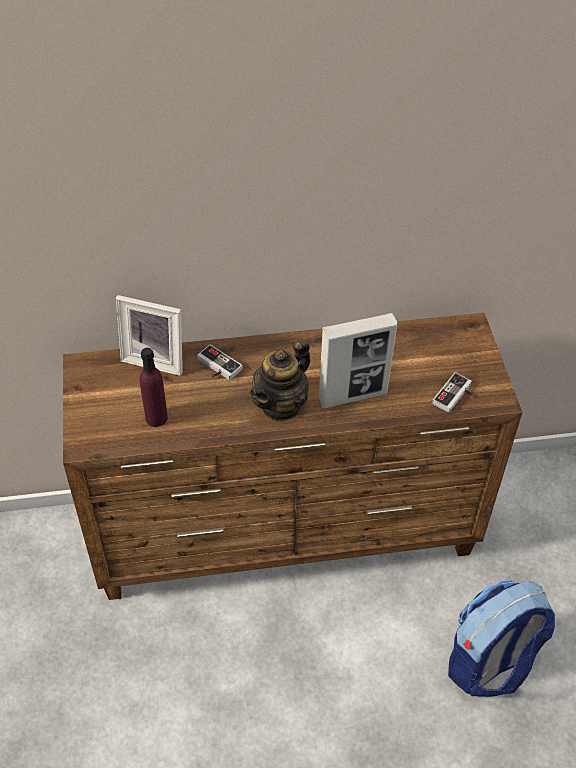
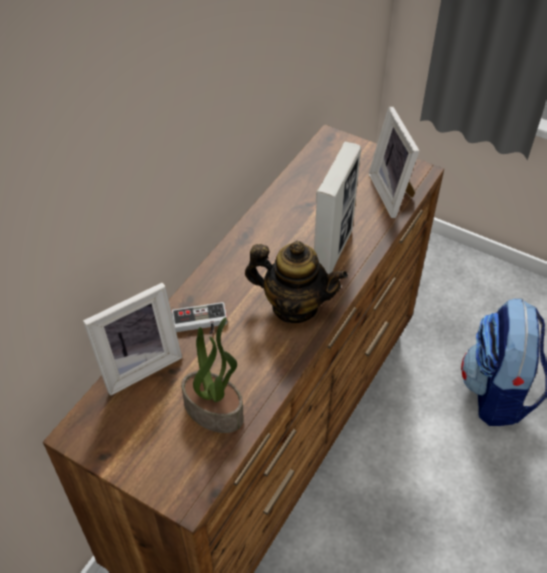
camera: 50 degrees left, 0 degrees up
purple bottle [140,348,168,427] -> potted plant [181,317,244,433]
teapot [250,339,310,422] -> teapot turned 60 degrees counterclockwise [245,241,348,323]
game controller [432,372,473,413] -> picture frame [368,107,419,218]

